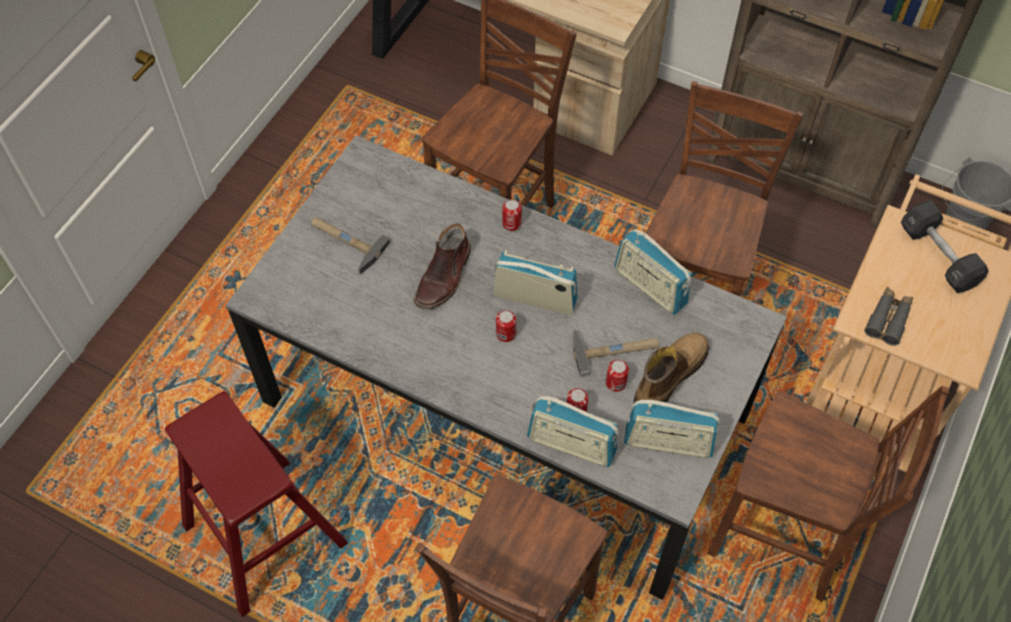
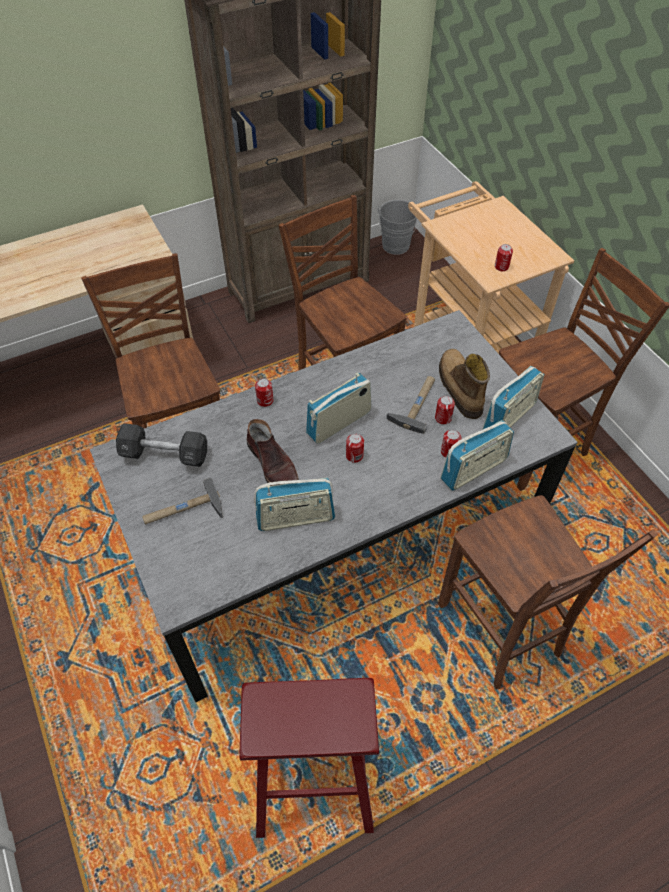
camera: 55 degrees left, 5 degrees down
radio [614,229,692,315] -> radio moved to [254,478,335,531]
grey binoculars [864,287,913,346] -> can [495,244,513,271]
black dumbbell [901,200,988,293] -> black dumbbell moved to [116,423,207,467]

